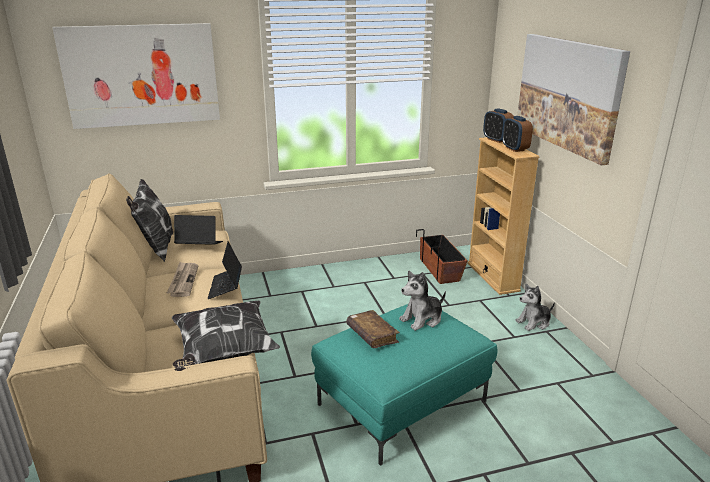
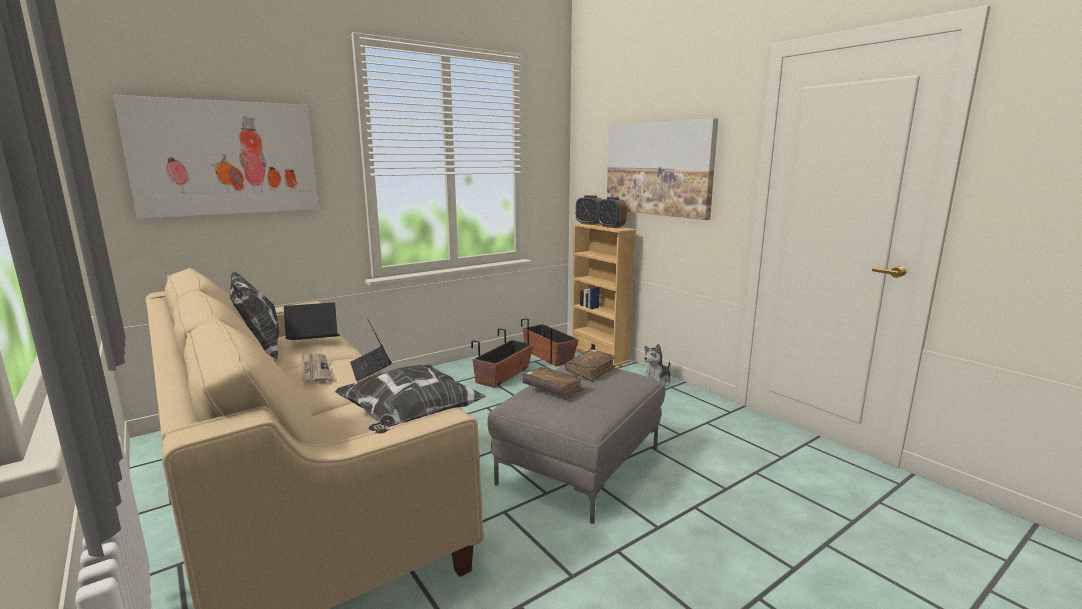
camera: 20 degrees left, 10 degrees down
turquoise ottoman [311,304,497,466] -> grey ottoman [487,365,665,524]
plush toy [399,271,446,331] -> brown book [565,349,616,381]
none -> planter [471,328,533,388]

